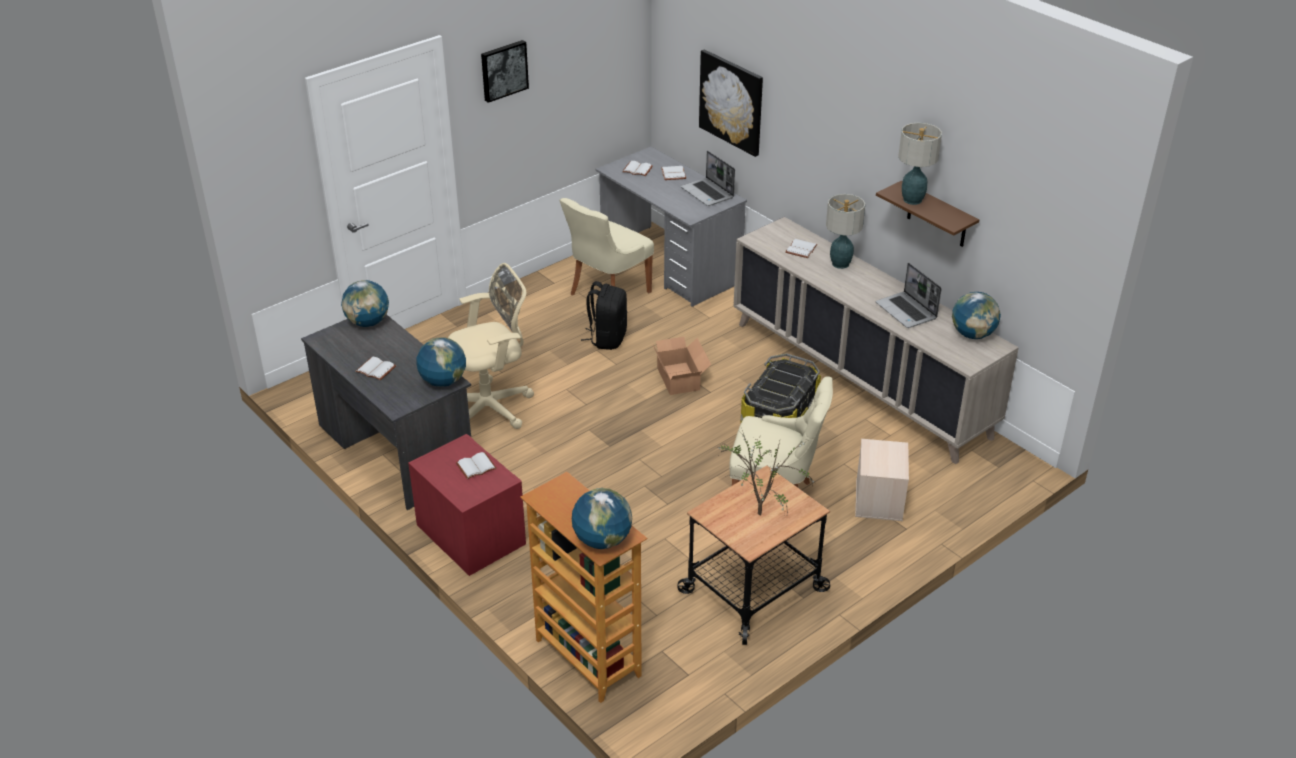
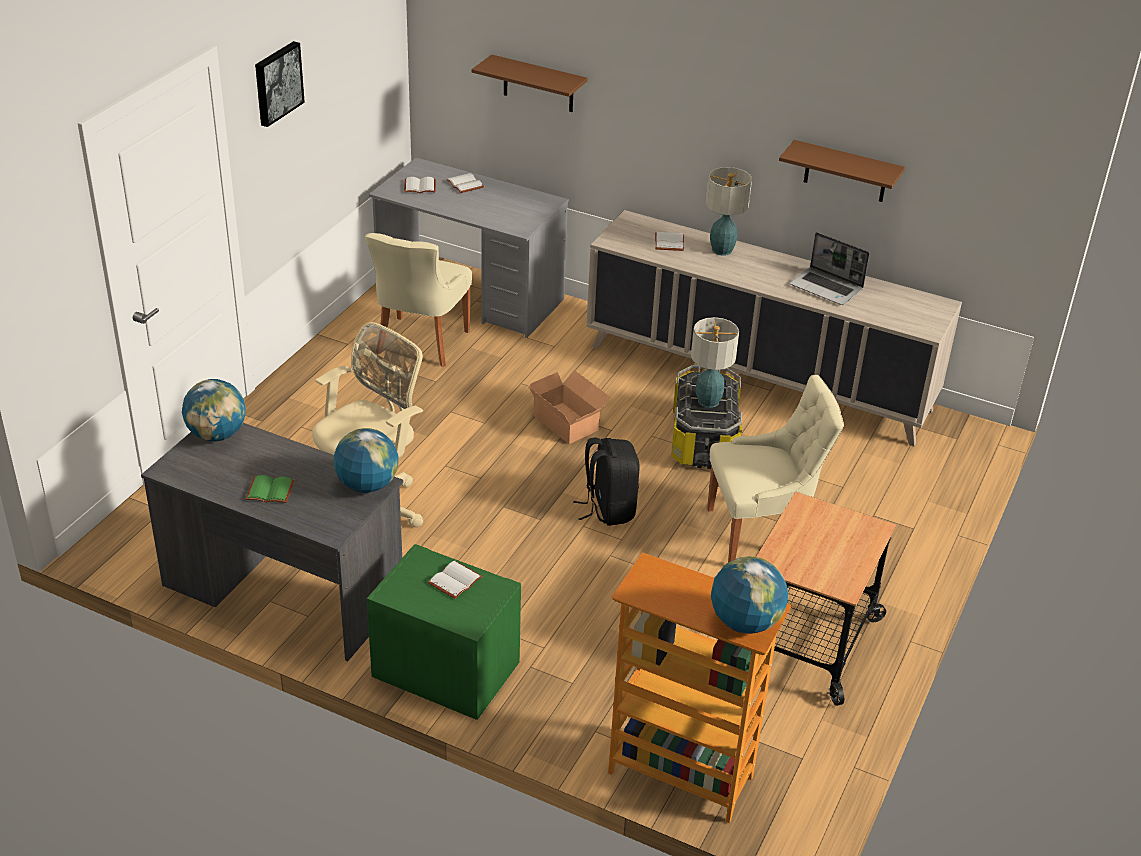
camera: 25 degrees left, 0 degrees up
white book [355,357,396,380] -> green book [246,475,294,503]
red nightstand [408,434,526,576] -> green nightstand [367,544,521,720]
black backpack [581,281,627,350] -> black backpack moved to [573,438,640,526]
laptop [681,150,735,206] -> none
picture [699,50,763,157] -> brown shelf [472,55,588,112]
potted plant [717,430,814,515] -> none
beige storage box [855,439,909,521] -> none
table lamp [898,122,942,205] -> table lamp moved to [691,317,739,408]
globe [952,292,1001,339] -> none

